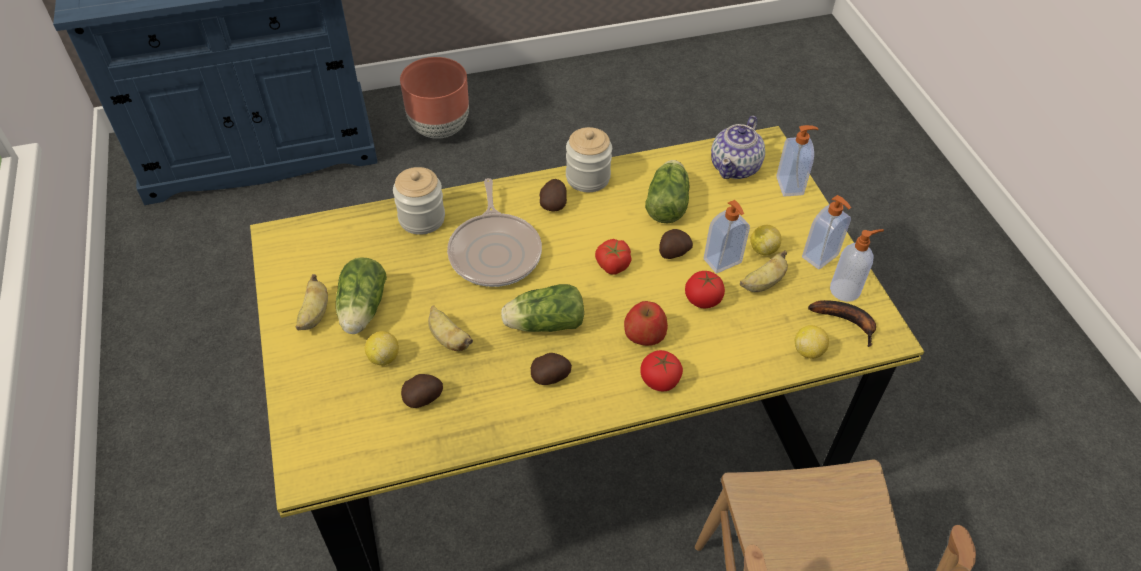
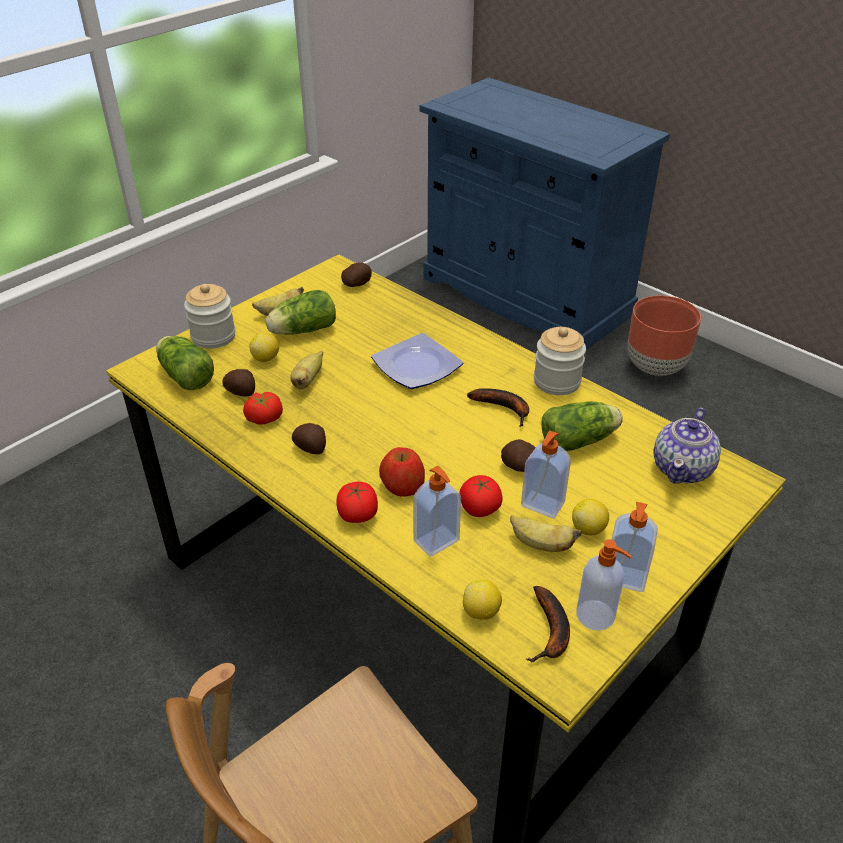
camera: 60 degrees right, 10 degrees down
jar [393,167,445,235] -> jar moved to [184,284,236,349]
frying pan [447,178,542,287] -> plate [371,333,463,389]
lettuce [501,284,584,332] -> lettuce moved to [156,336,214,390]
potato [539,179,567,212] -> potato moved to [341,263,372,287]
tomato [595,239,632,275] -> tomato moved to [243,392,283,425]
teapot [711,116,765,179] -> teapot turned 60 degrees counterclockwise [653,407,721,484]
soap dispenser [776,125,819,197] -> soap dispenser moved to [413,466,461,557]
none -> banana [467,388,529,427]

